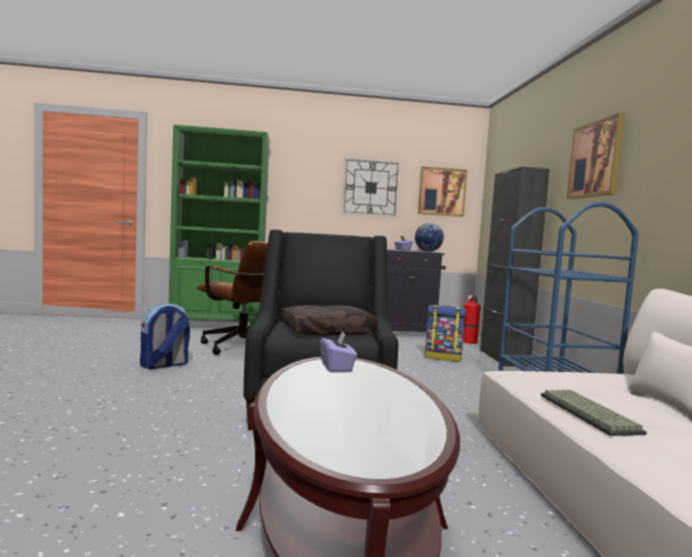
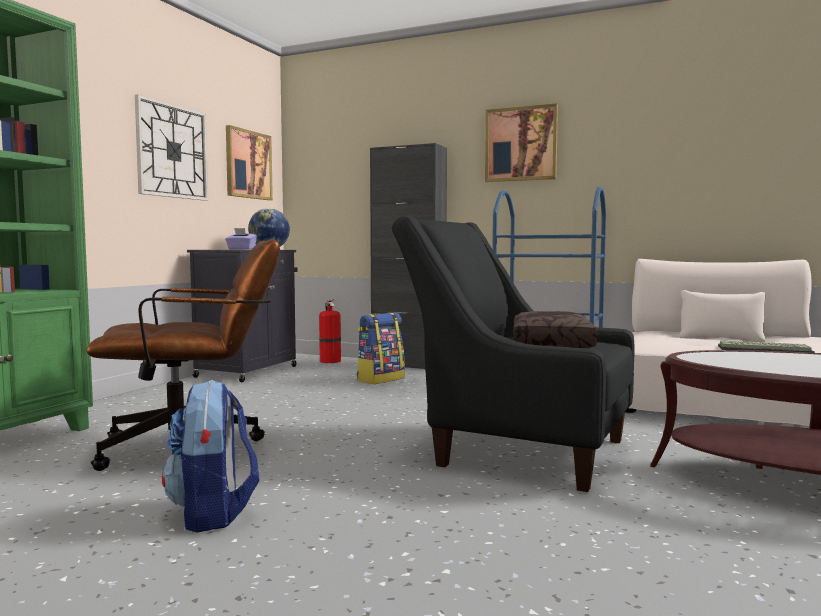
camera: 60 degrees left, 0 degrees up
purple tissue box [320,332,357,372] -> none

